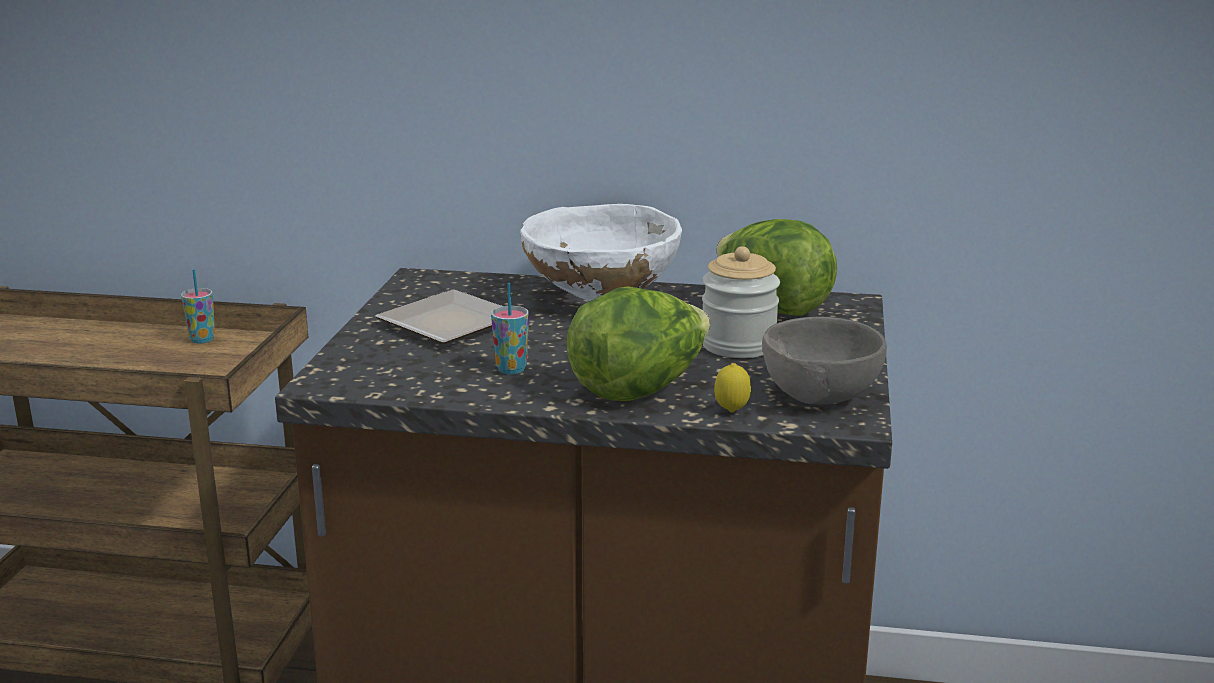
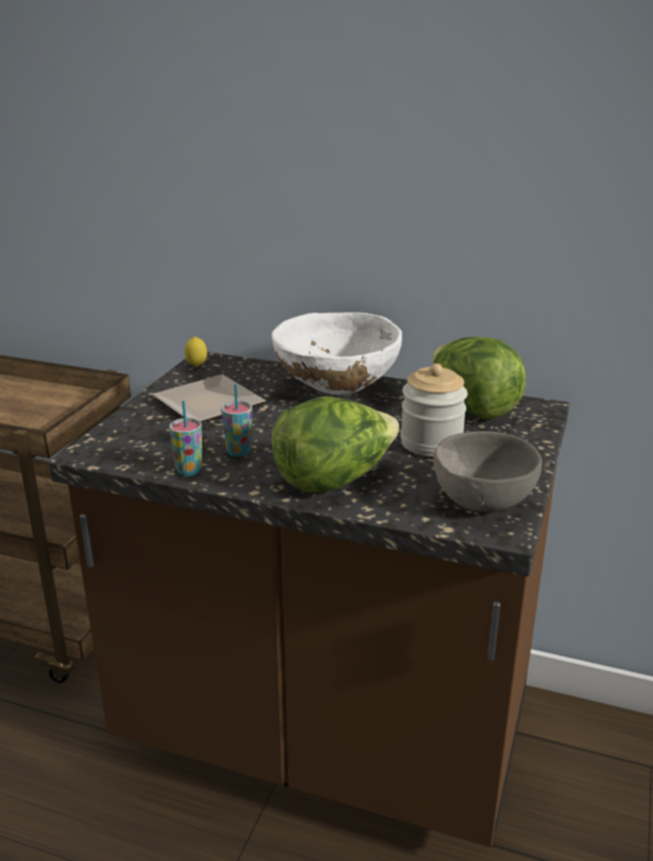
camera: 10 degrees right, 5 degrees up
cup [181,269,215,344] -> cup moved to [169,401,202,476]
lemon [714,363,751,412] -> lemon moved to [184,337,207,367]

